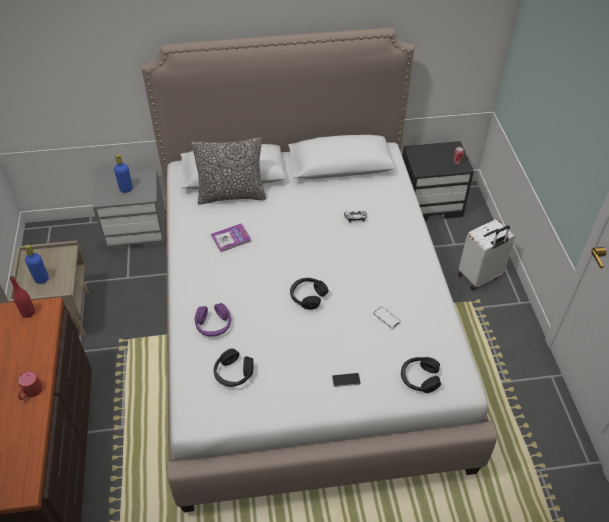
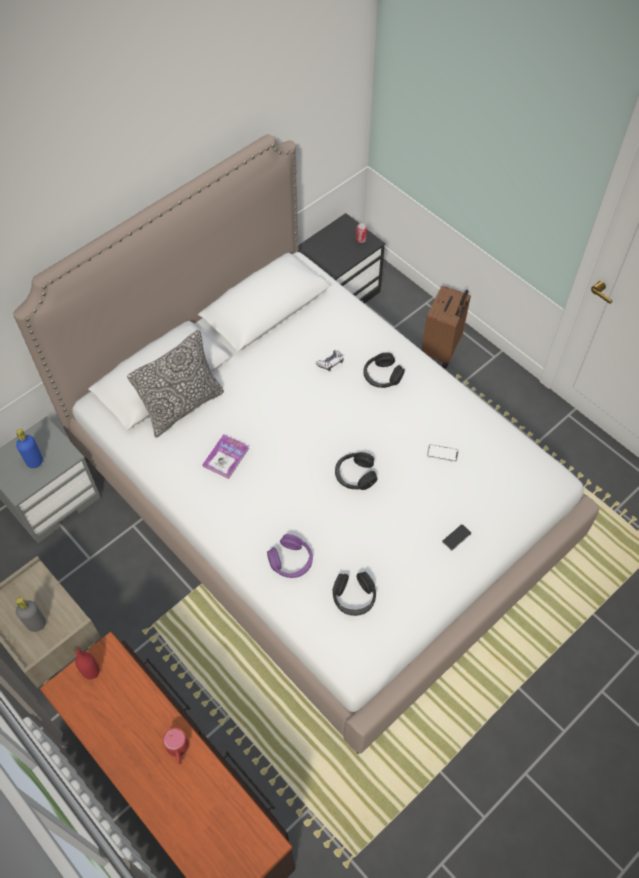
camera: 35 degrees left, 10 degrees up
blue bottle [25,245,49,284] -> grey bottle [16,597,46,632]
black headphones [401,357,441,393] -> black headphones moved to [363,352,405,388]
white suitcase [458,219,516,291] -> brown suitcase [422,286,471,368]

